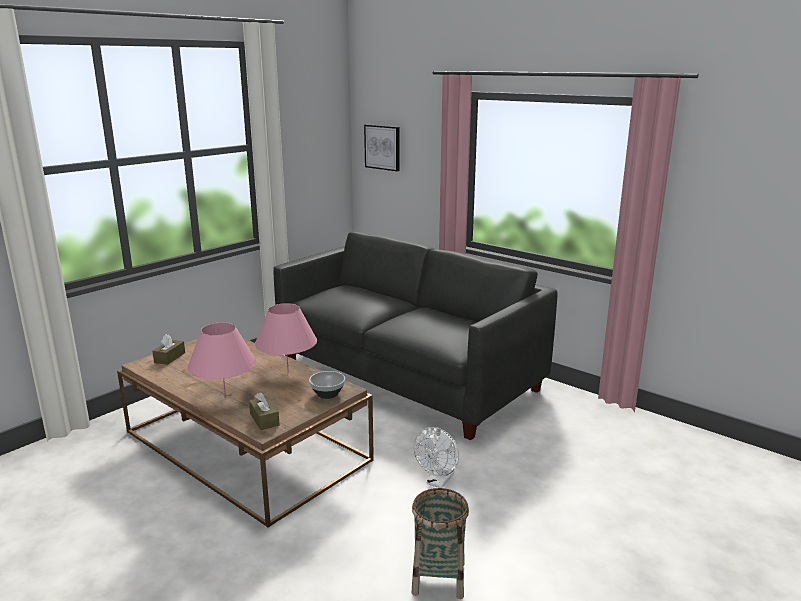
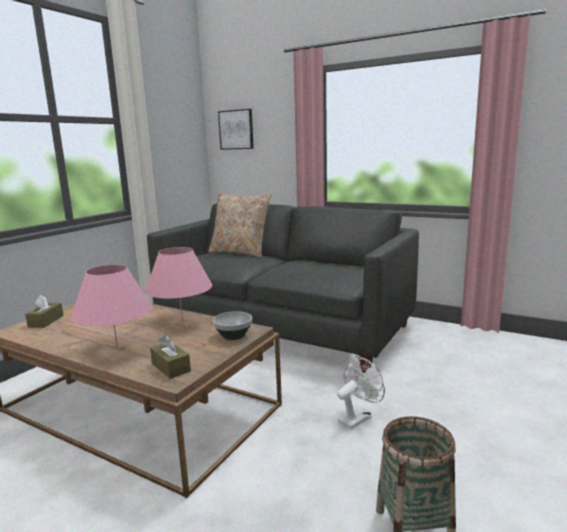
camera: 10 degrees left, 5 degrees down
white fan [414,427,459,488] -> white fan turned 150 degrees counterclockwise [337,355,385,429]
none -> beige pillow [208,193,272,258]

